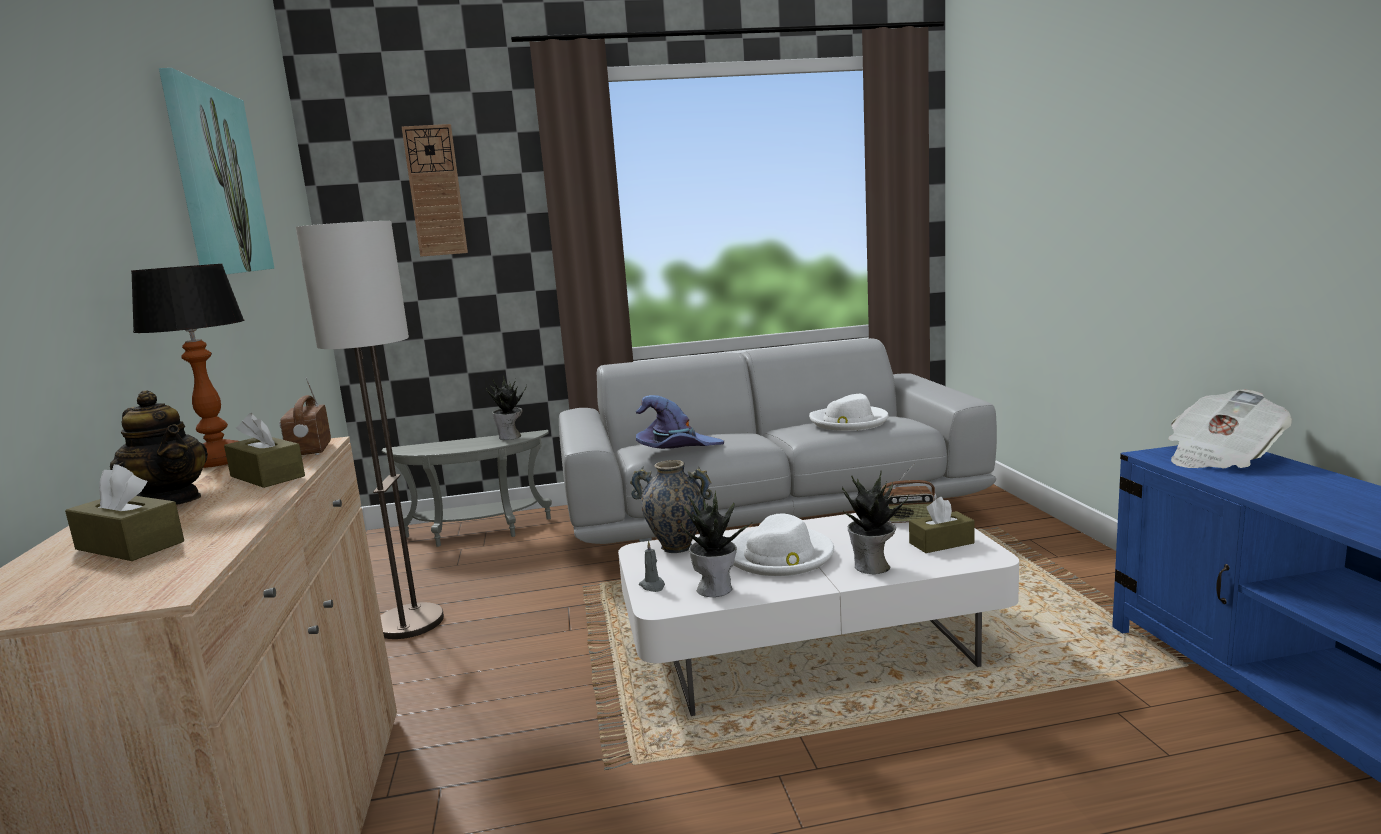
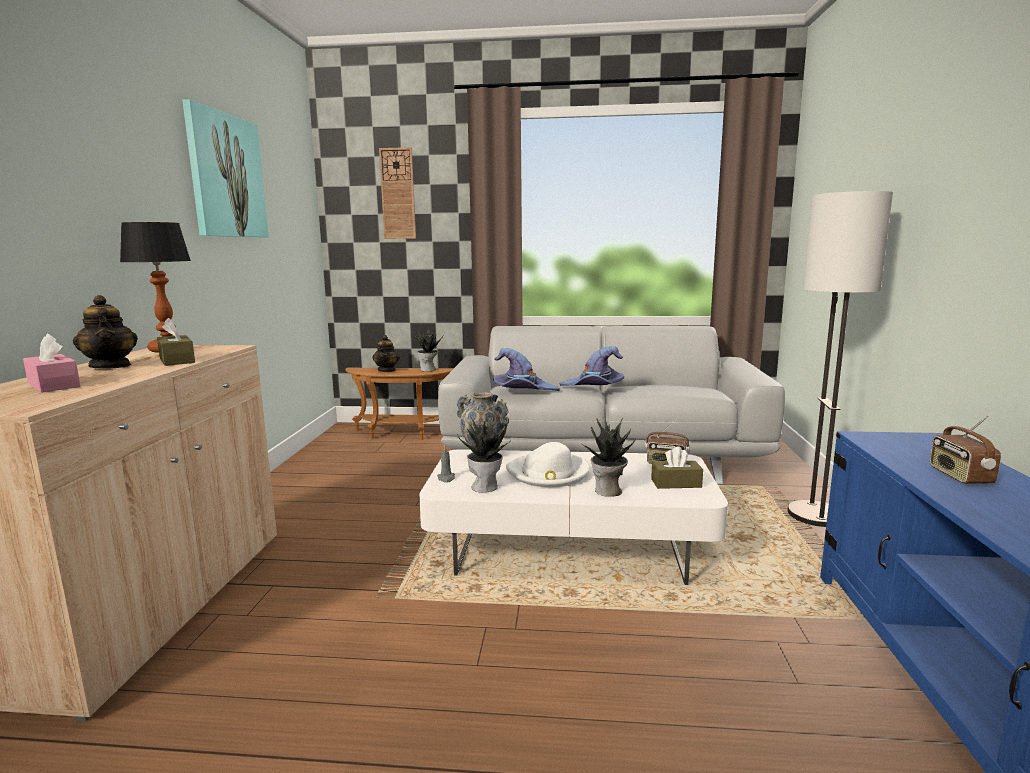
camera: 15 degrees right, 0 degrees up
brown tissue box [65,464,184,561] -> pink tissue box [23,334,81,393]
radio [279,377,331,455] -> radio moved to [930,415,1001,484]
floor lamp [296,221,444,639] -> floor lamp moved to [788,191,893,527]
grey side table [382,430,552,547] -> brown side table [345,367,454,440]
white hat [809,394,889,431] -> none
newspaper [1168,389,1292,468] -> none
none -> teapot [372,335,400,372]
none -> purple hat [560,346,624,386]

